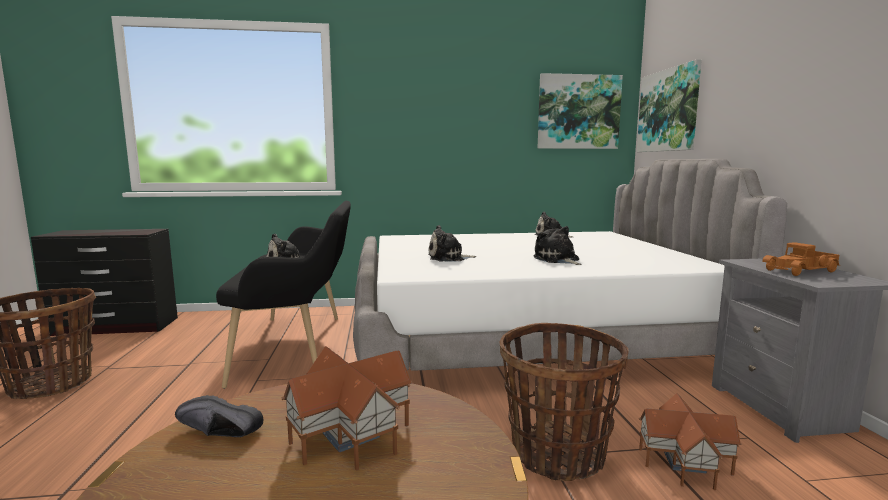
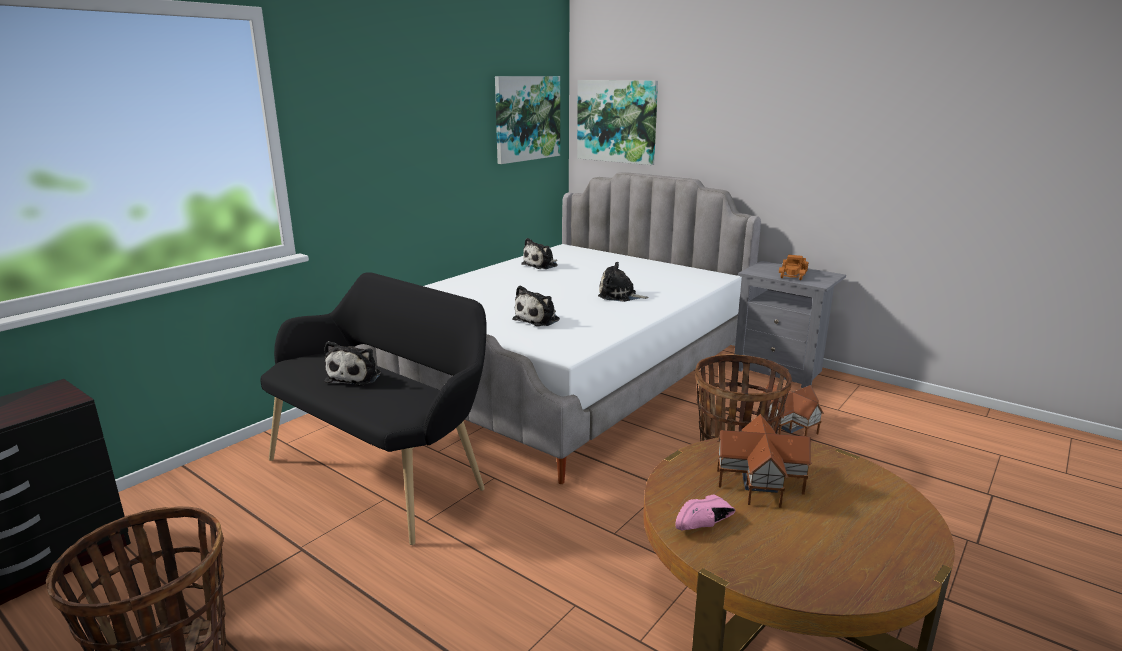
camera: 45 degrees left, 10 degrees up
black shoe [175,395,263,437] -> pink shoe [676,494,736,530]

